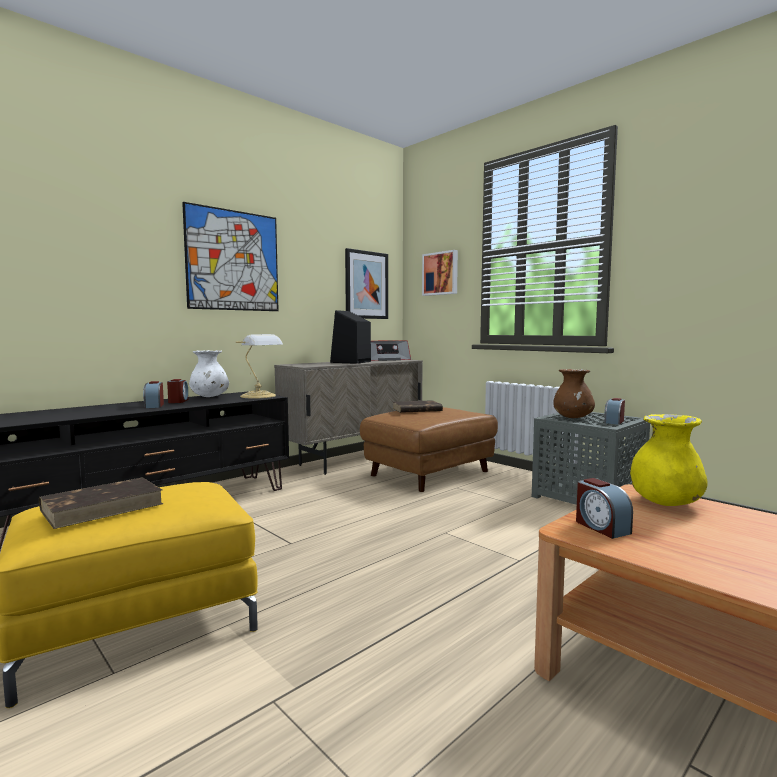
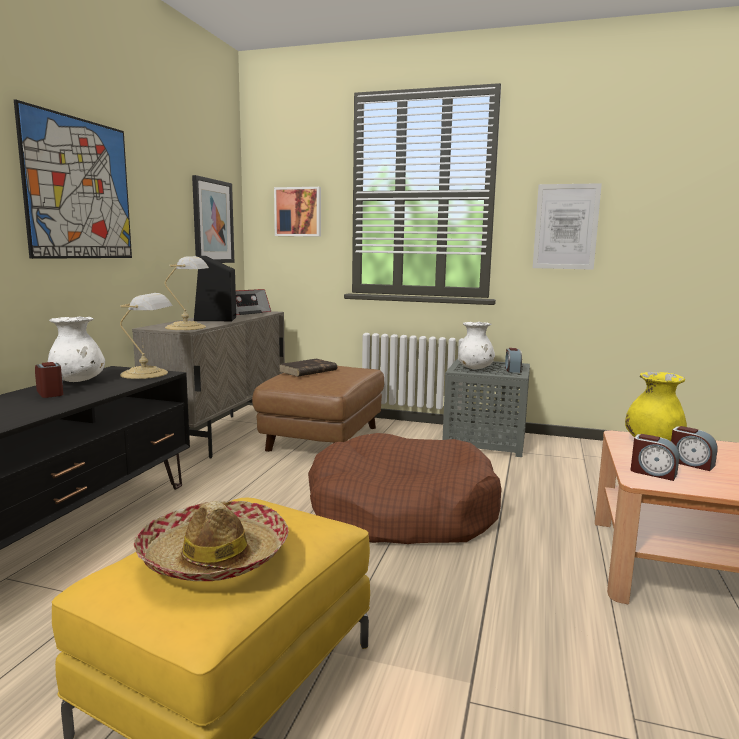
camera: 30 degrees left, 5 degrees up
brown book [39,477,163,529] -> hat [134,501,289,581]
alarm clock [143,381,164,408] -> alarm clock moved to [671,426,718,471]
brown vase [553,369,595,418] -> white vase [458,322,495,369]
none -> table lamp [164,256,209,330]
none -> brown dog bed [308,433,502,544]
none -> picture [533,183,602,270]

